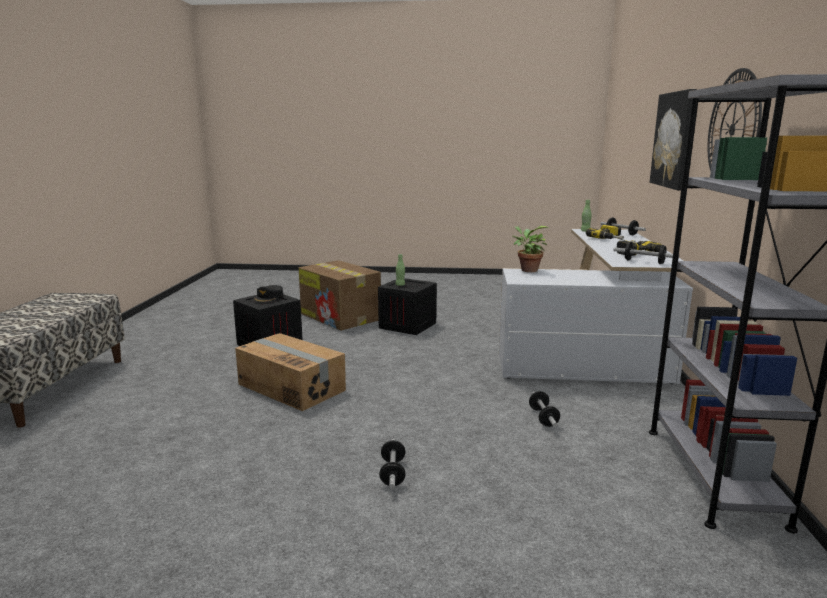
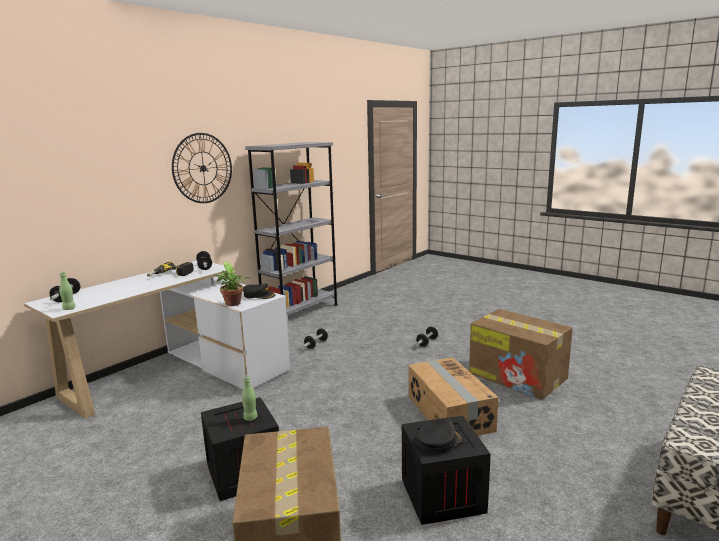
camera: 145 degrees left, 0 degrees up
power drill [586,224,624,240] -> none
picture [650,89,697,191] -> none
none -> black cap [243,283,275,299]
none -> cardboard box [469,309,573,400]

